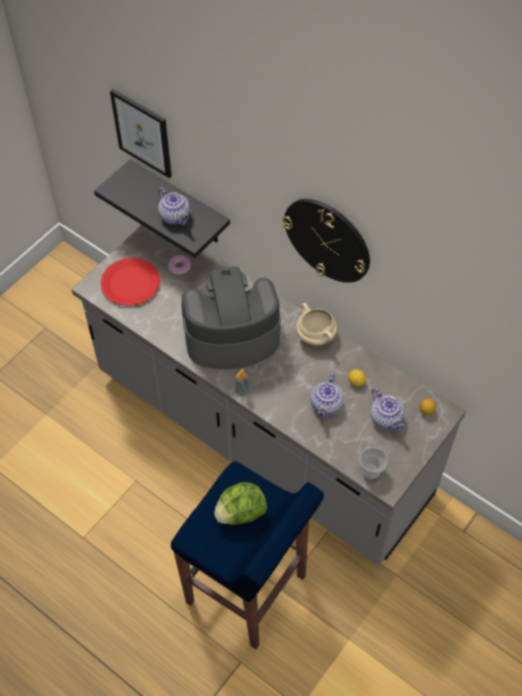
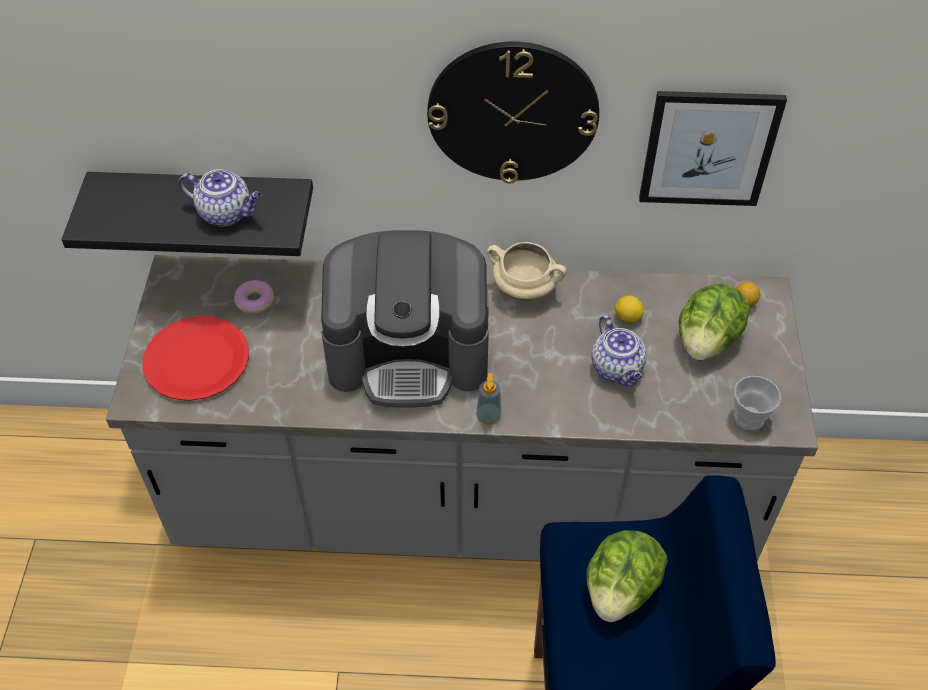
camera: 35 degrees left, 5 degrees down
picture [110,89,172,178] -> picture moved to [639,91,787,206]
coffee machine [181,266,280,369] -> coffee machine turned 135 degrees counterclockwise [321,230,489,408]
teapot [370,388,404,431] -> lettuce [679,284,750,360]

